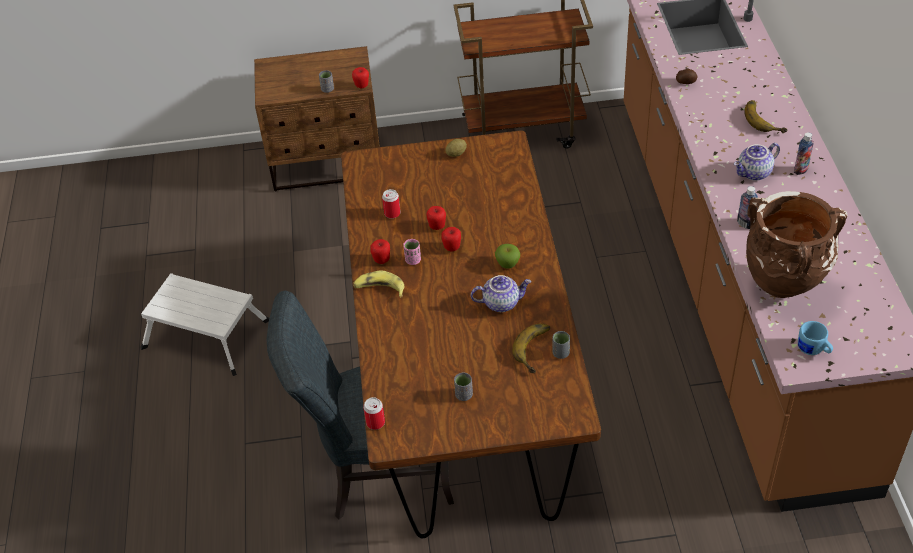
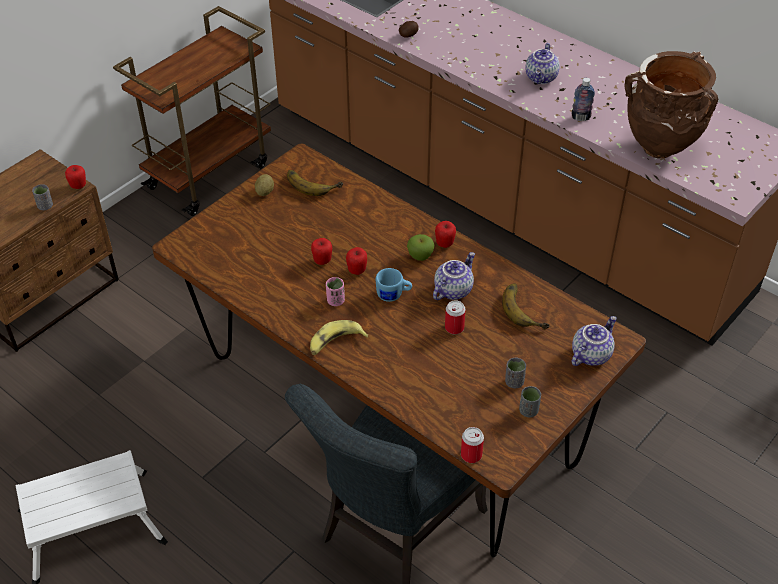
camera: 45 degrees left, 0 degrees up
apple [370,239,390,264] -> apple moved to [435,221,456,248]
can [382,189,400,219] -> can moved to [445,300,465,334]
grey cup [552,331,570,359] -> grey cup moved to [519,386,541,417]
banana [744,100,788,133] -> banana moved to [287,170,343,196]
bottle [794,132,814,175] -> none
blue mug [798,321,833,355] -> blue mug moved to [376,268,412,302]
none -> teapot [572,316,617,366]

